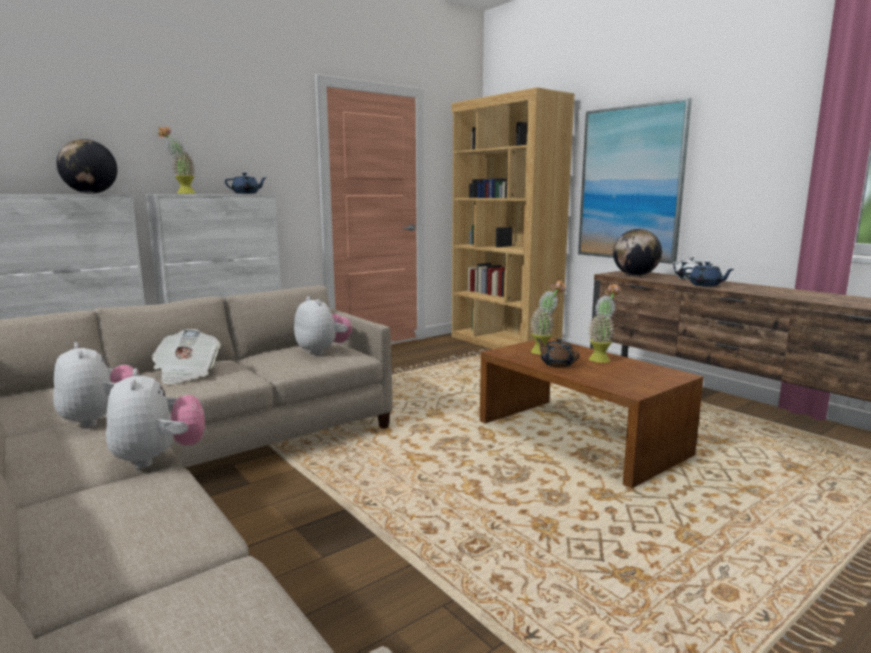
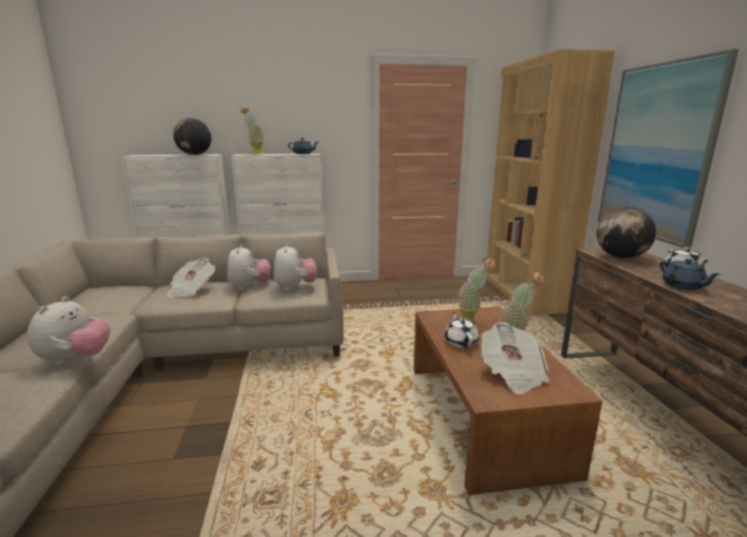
camera: 30 degrees right, 5 degrees up
plush toy [53,342,139,428] -> plush toy moved to [227,244,271,290]
brown teapot [537,338,580,367] -> white teapot [445,312,479,348]
none -> newspaper [481,322,549,394]

